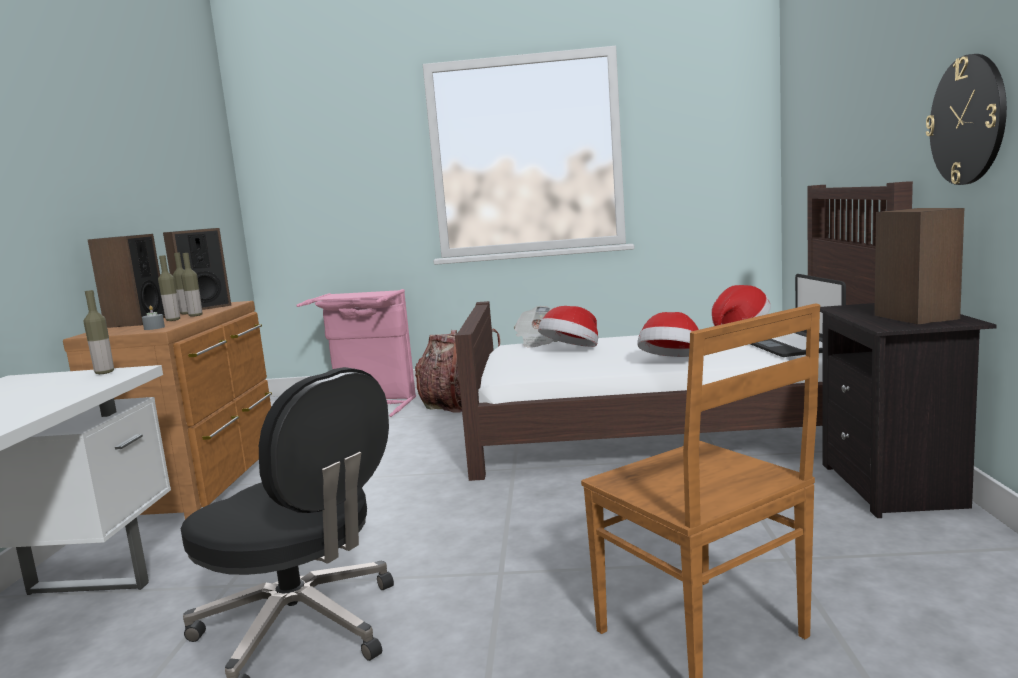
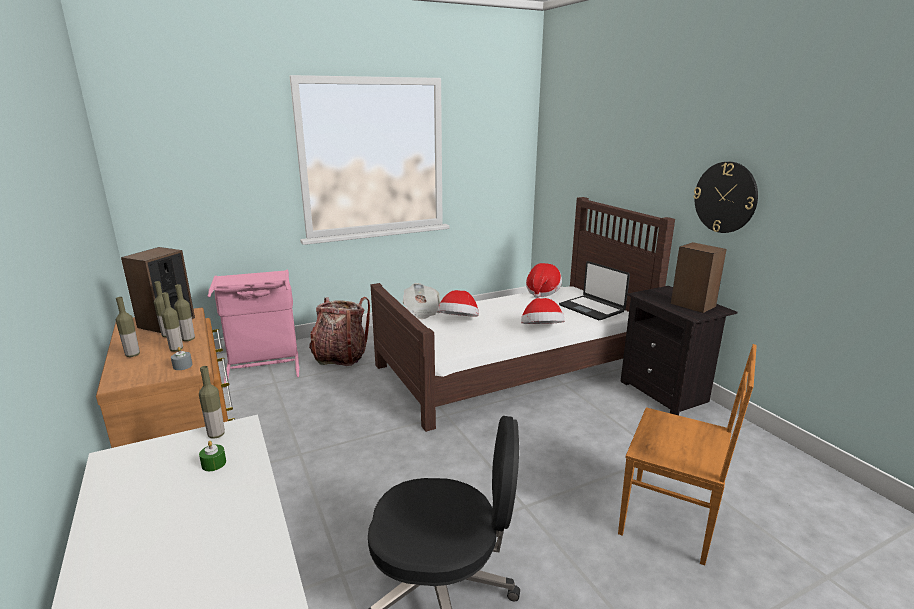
camera: 30 degrees left, 10 degrees up
speaker [88,234,165,328] -> bottle [116,297,140,357]
none -> green candle [199,441,226,471]

